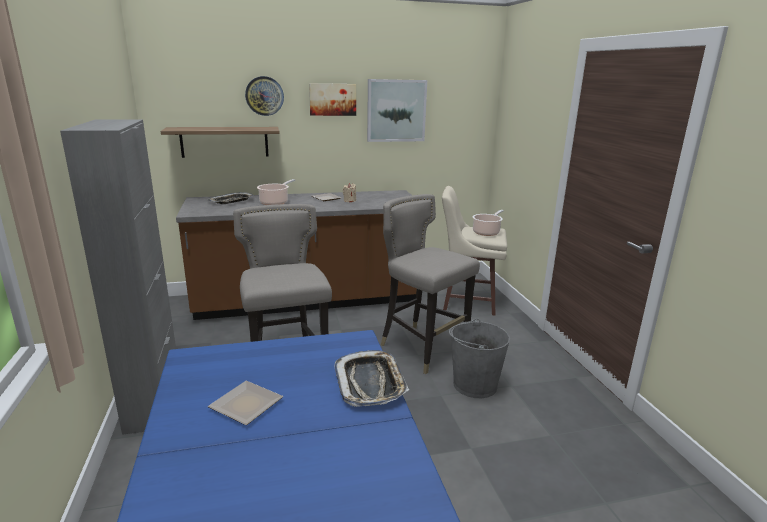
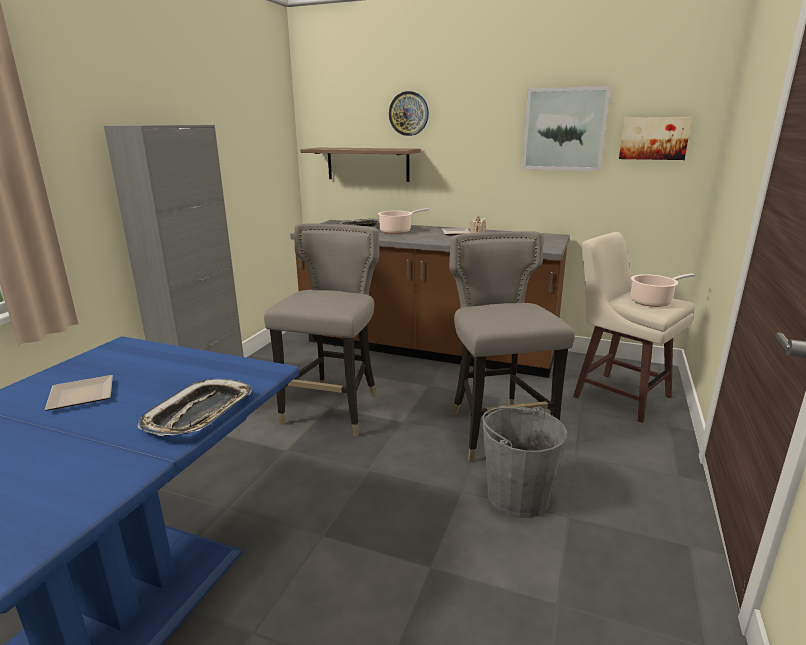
camera: 35 degrees right, 0 degrees up
picture [309,83,356,116] -> picture moved to [619,117,692,160]

